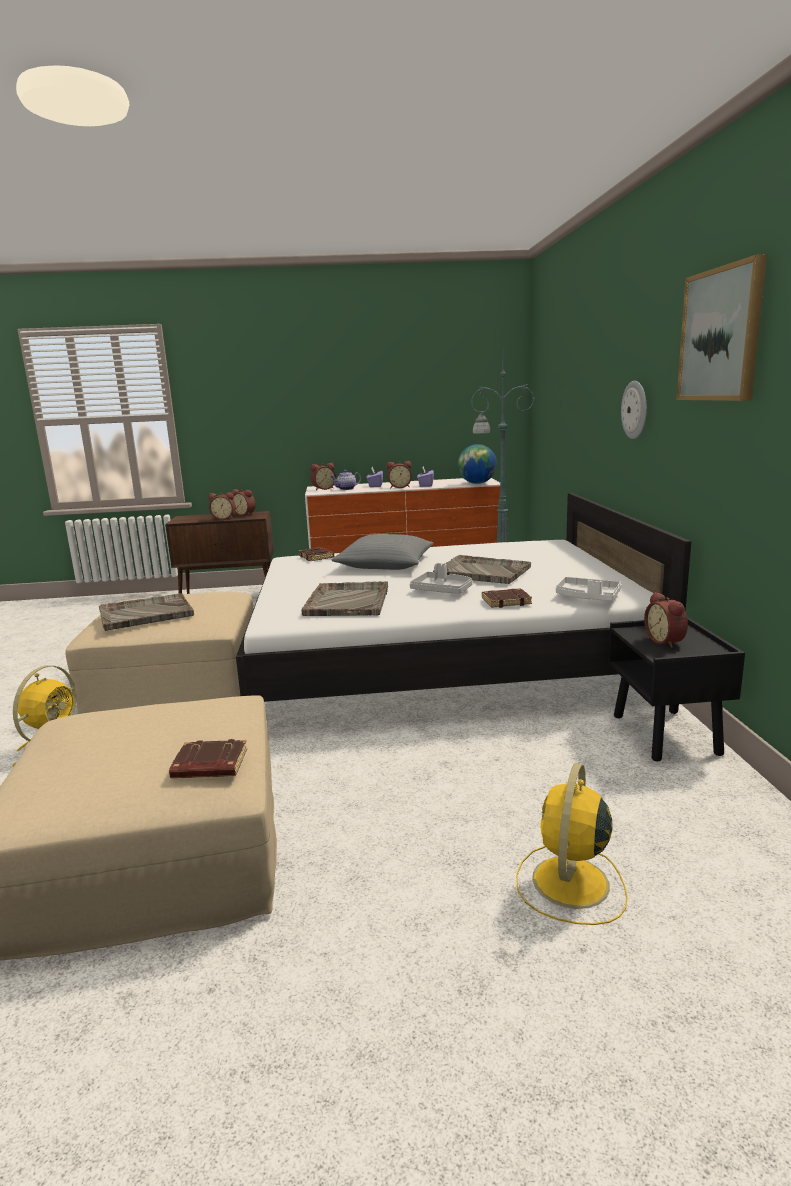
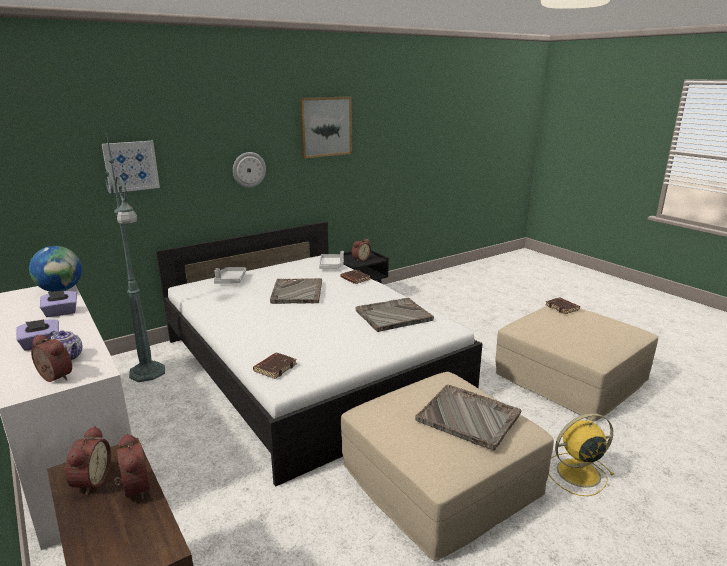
camera: 120 degrees left, 5 degrees up
grey pillow [331,534,433,570] -> none
alarm clock [387,461,412,488] -> none
grey tray [410,563,472,594] -> grey tray moved to [214,267,246,284]
yellow fan [516,763,628,925] -> none
none -> picture [102,141,160,193]

